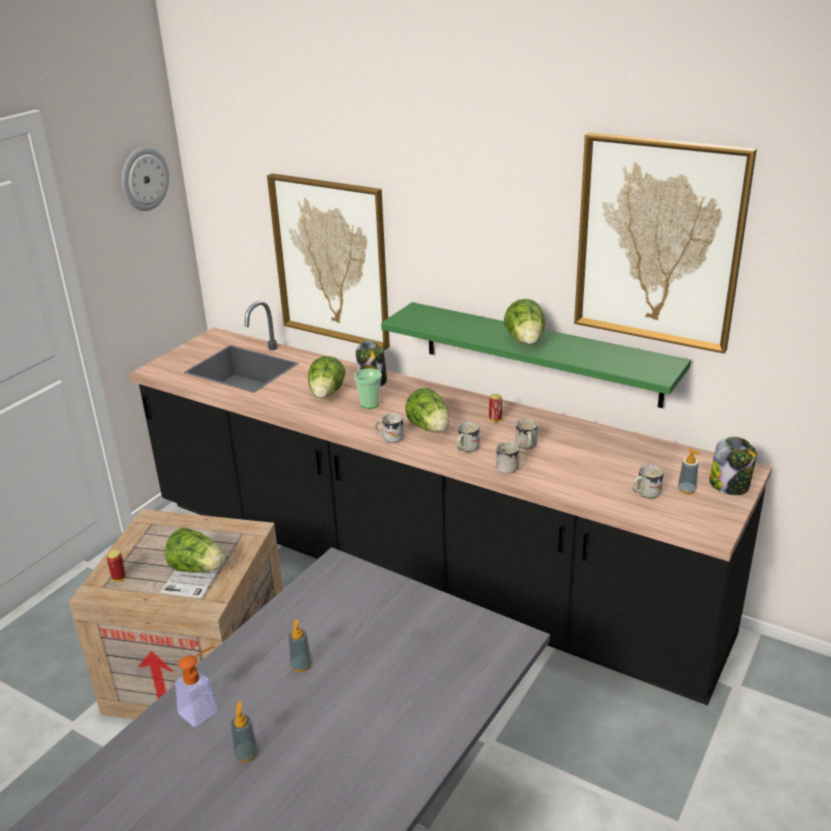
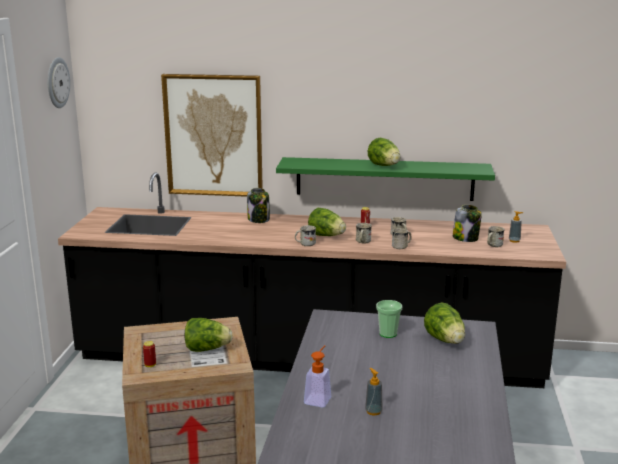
camera: 25 degrees left, 10 degrees down
soap dispenser [288,620,312,672] -> none
lettuce [308,356,346,398] -> lettuce moved to [424,303,465,344]
cup [354,369,382,409] -> cup moved to [376,300,402,338]
picture [574,132,757,354] -> none
jar [709,437,757,495] -> jar moved to [453,205,482,242]

